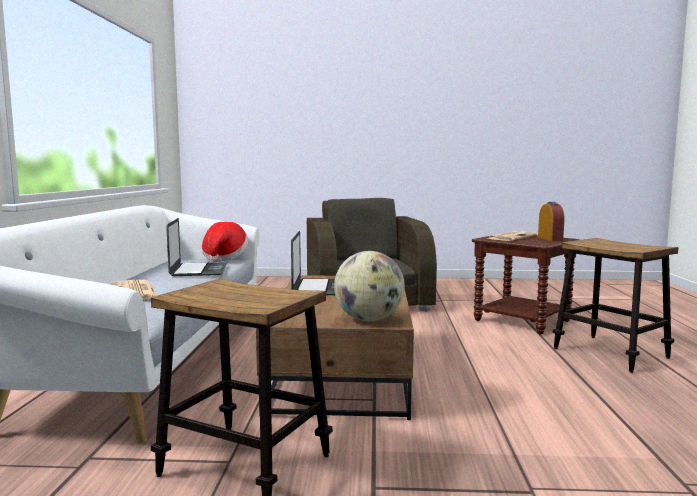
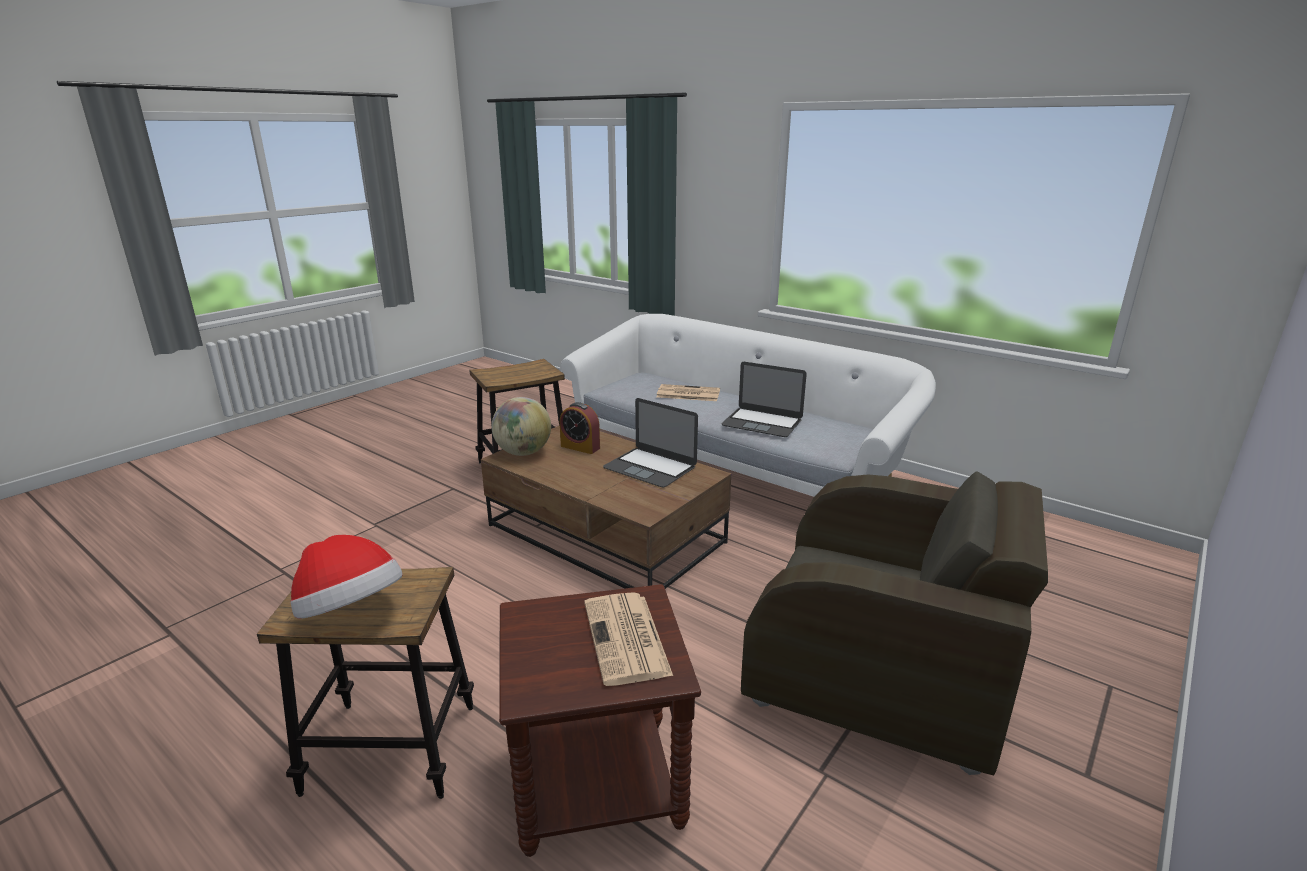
camera: 125 degrees right, 15 degrees up
hat [202,222,248,262] -> hat moved to [290,535,403,619]
alarm clock [538,202,565,241] -> alarm clock moved to [560,402,600,454]

